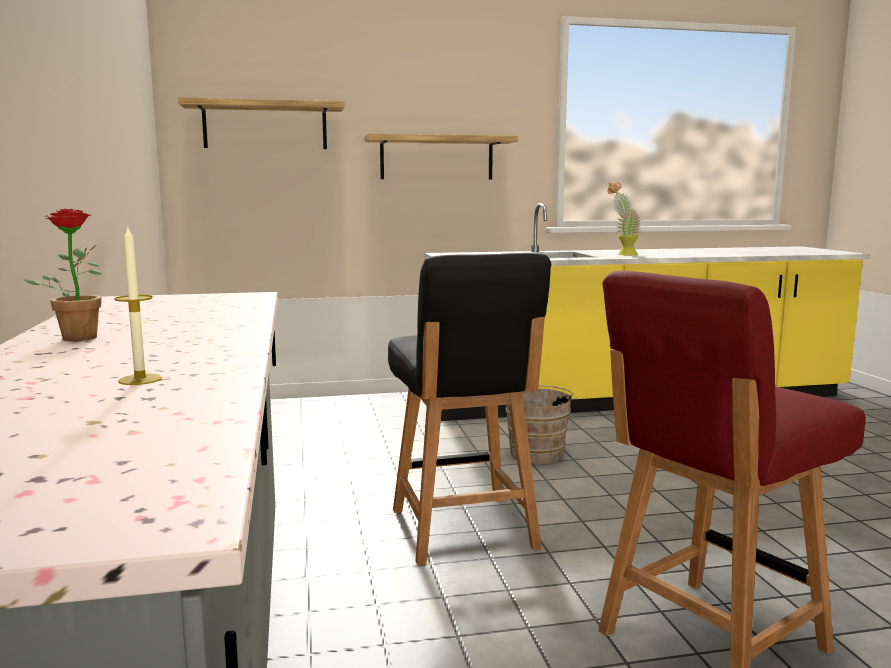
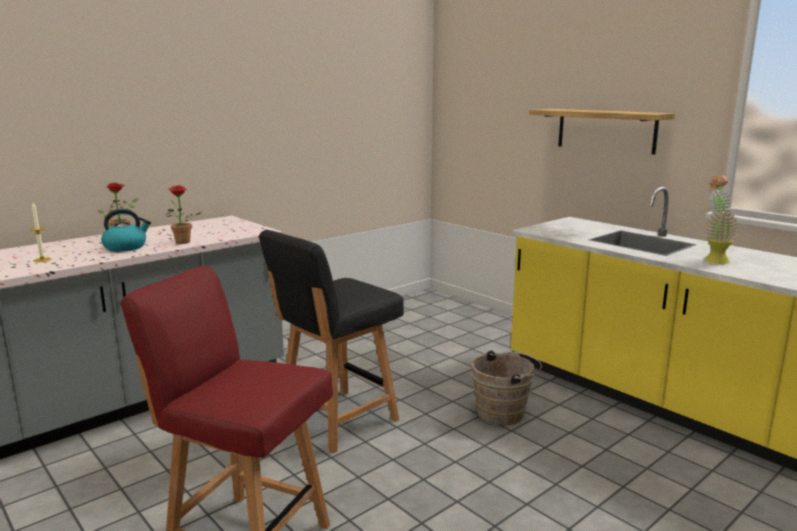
camera: 60 degrees right, 5 degrees up
shelf [178,97,345,149] -> none
none -> kettle [101,209,151,252]
none -> potted plant [166,185,202,244]

